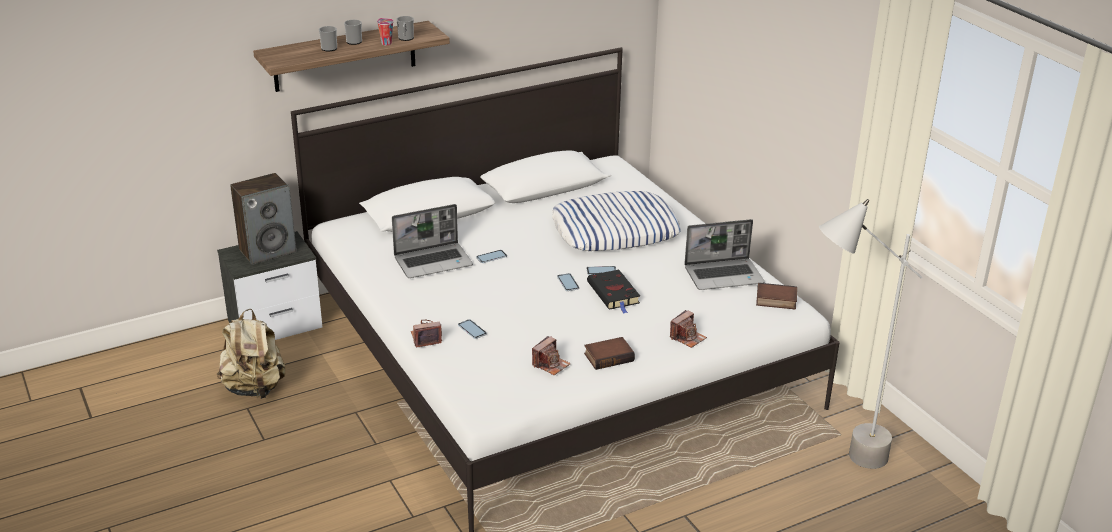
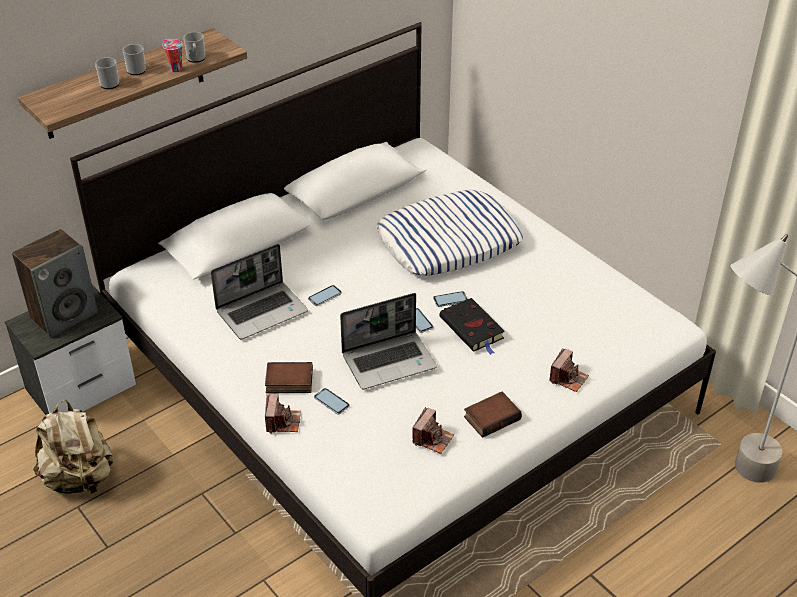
camera: 10 degrees left, 10 degrees up
camera [411,320,442,347] -> camera turned 120 degrees clockwise [265,394,301,433]
laptop [684,219,765,290] -> laptop moved to [340,293,437,389]
book [756,283,797,310] -> book moved to [265,362,313,393]

